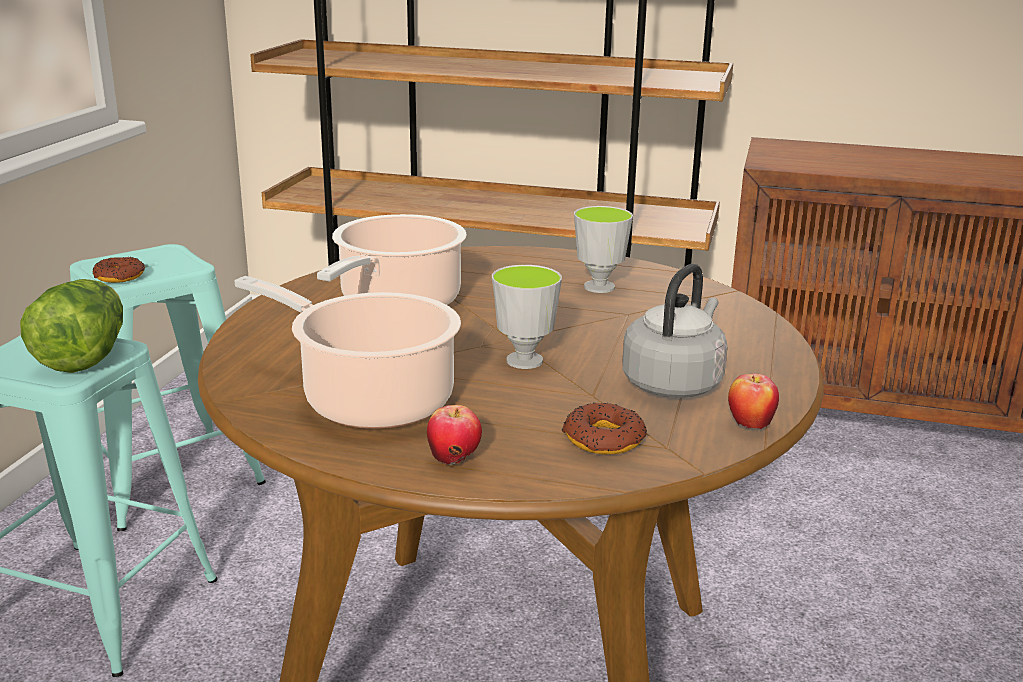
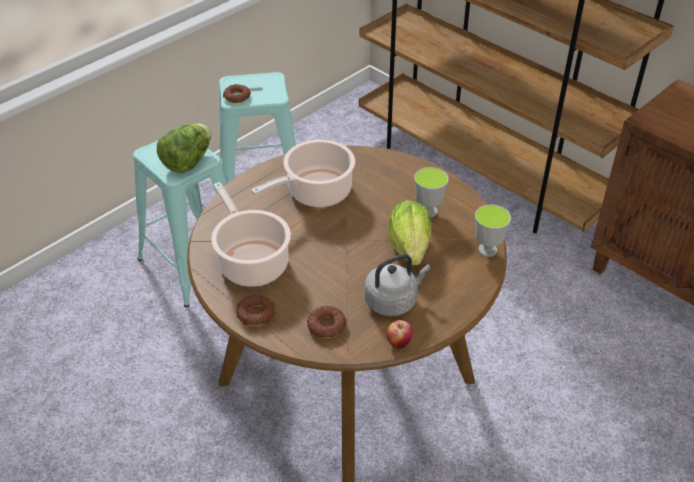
camera: 30 degrees right, 20 degrees up
apple [427,405,482,465] -> donut [236,295,275,326]
cup [492,265,562,369] -> cup moved to [475,205,511,257]
none -> lettuce [388,200,432,265]

